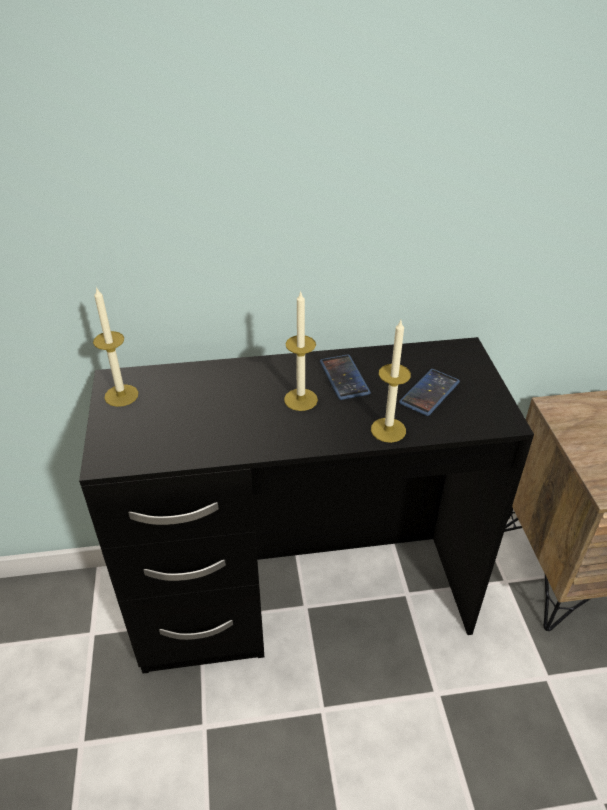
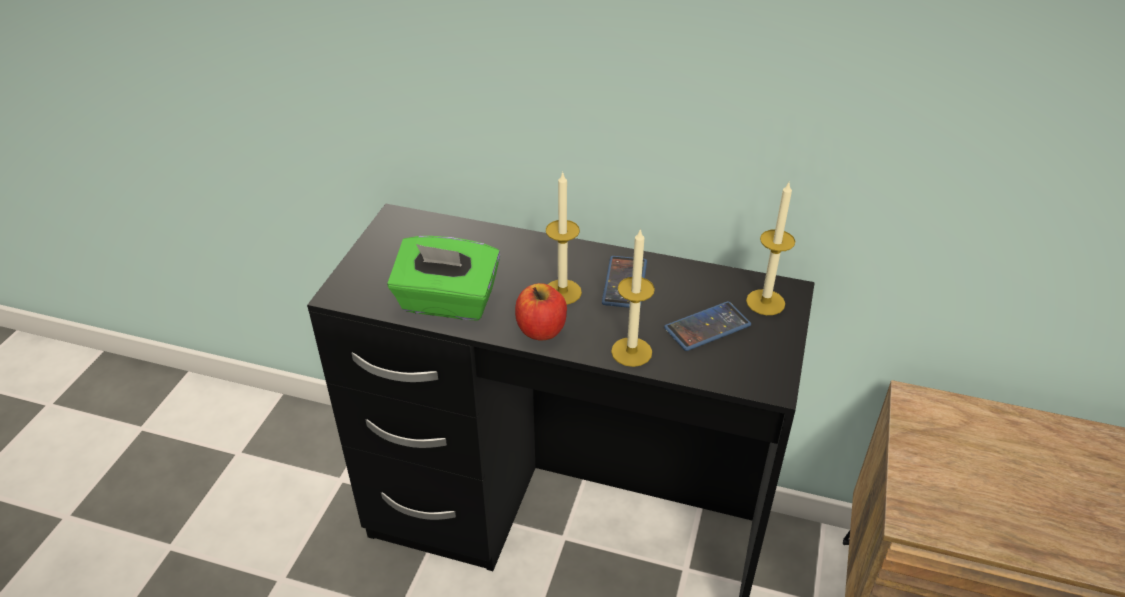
camera: 25 degrees right, 0 degrees up
candle [93,287,138,407] -> candle moved to [746,183,795,315]
none -> green tissue box [387,236,500,320]
none -> apple [515,283,567,341]

